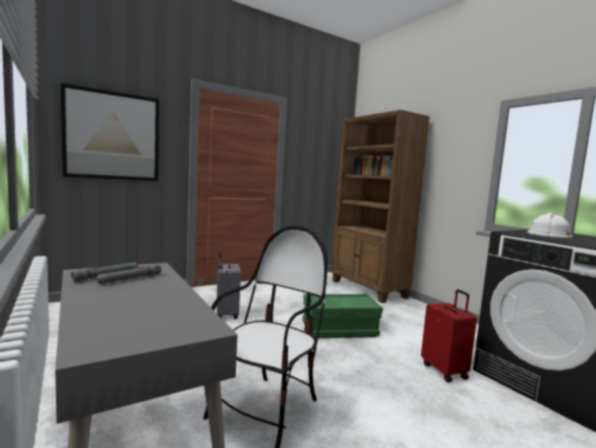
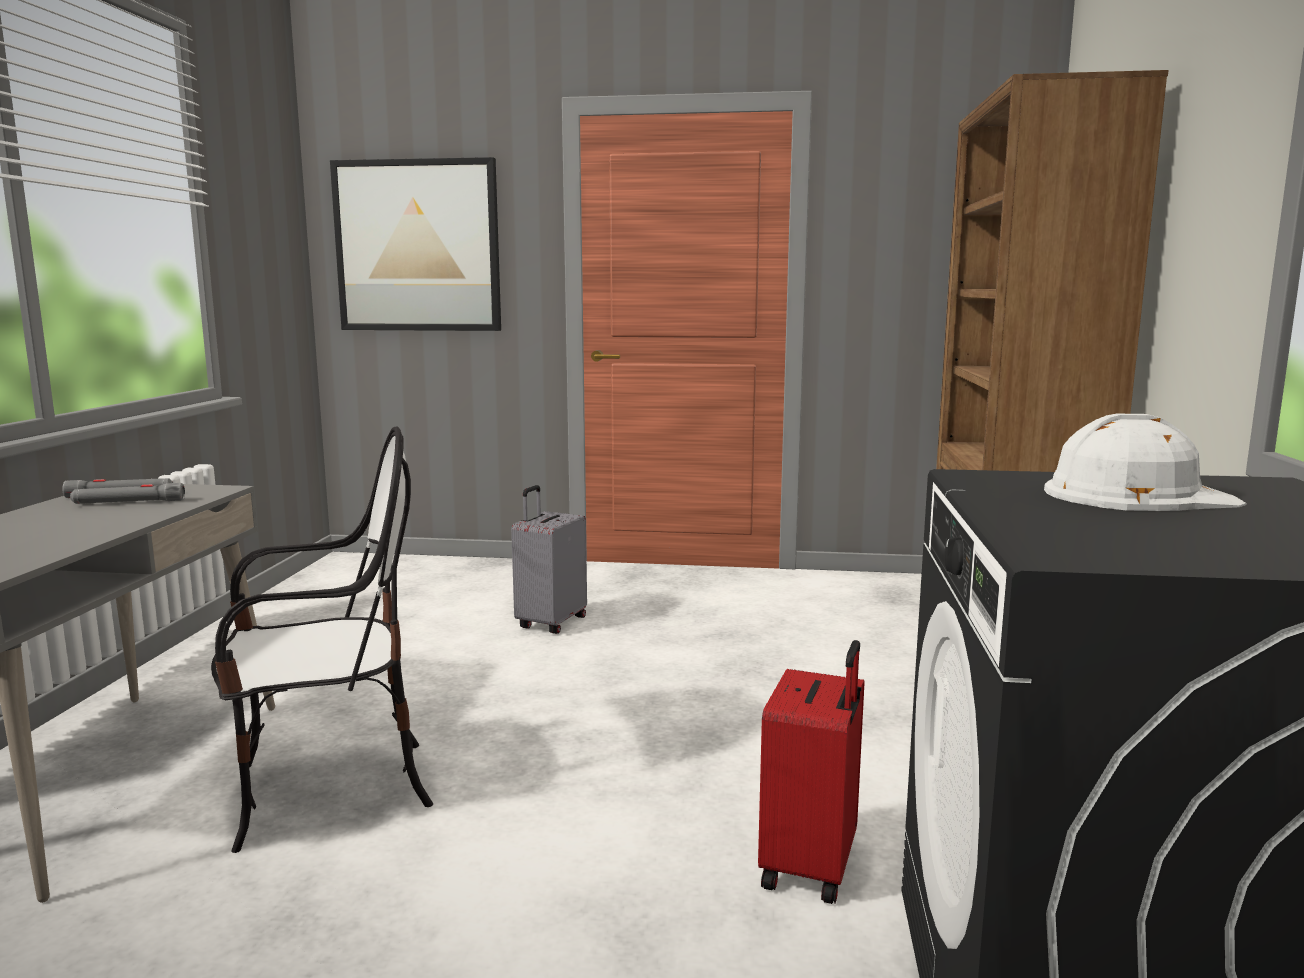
camera: 40 degrees right, 5 degrees up
green storage box [302,294,383,338] -> none

